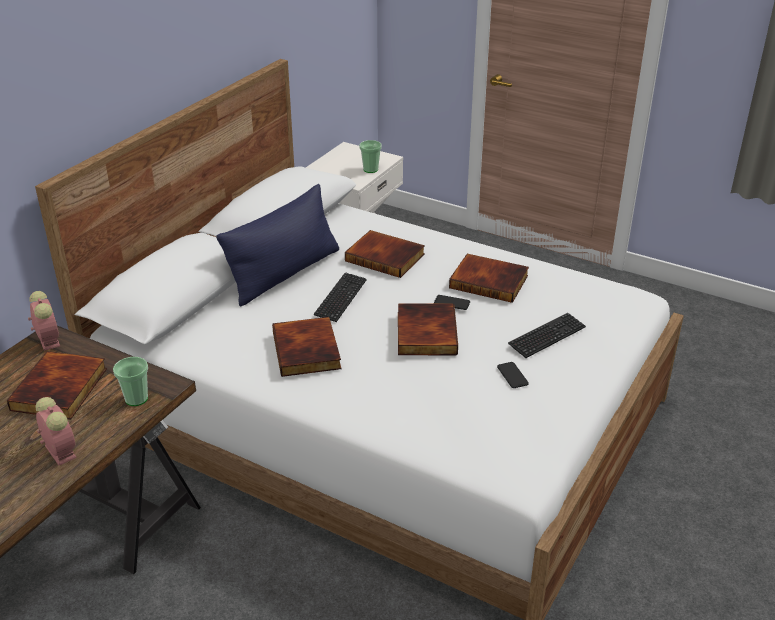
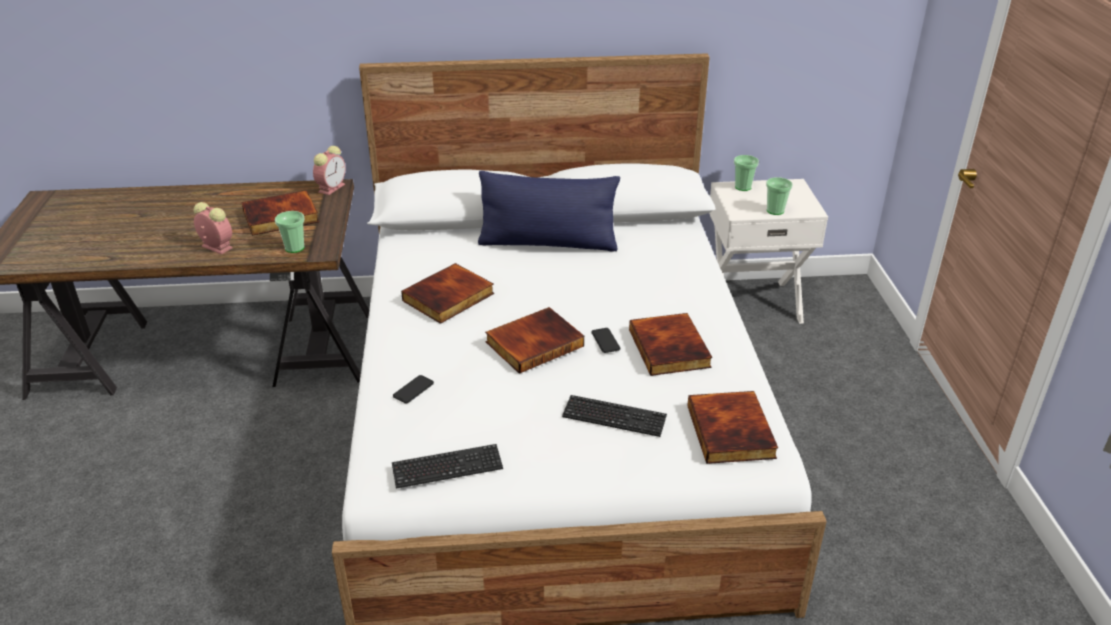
camera: 55 degrees right, 0 degrees up
alarm clock [35,397,77,465] -> alarm clock turned 75 degrees counterclockwise [194,202,233,254]
keyboard [314,273,367,322] -> keyboard moved to [392,444,503,489]
book [345,230,425,278] -> book moved to [687,391,778,464]
phone [497,362,529,388] -> phone moved to [393,375,434,404]
none -> cup [734,155,759,191]

